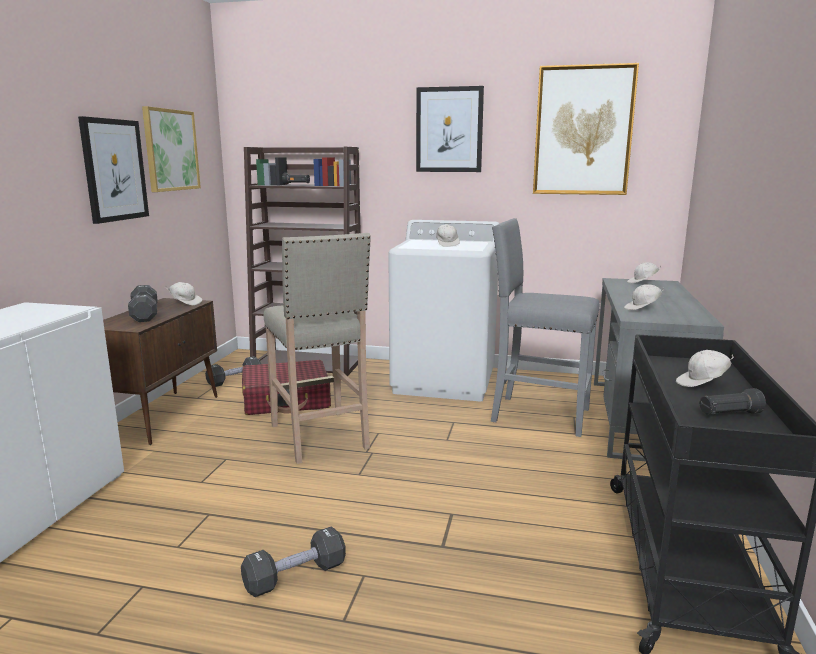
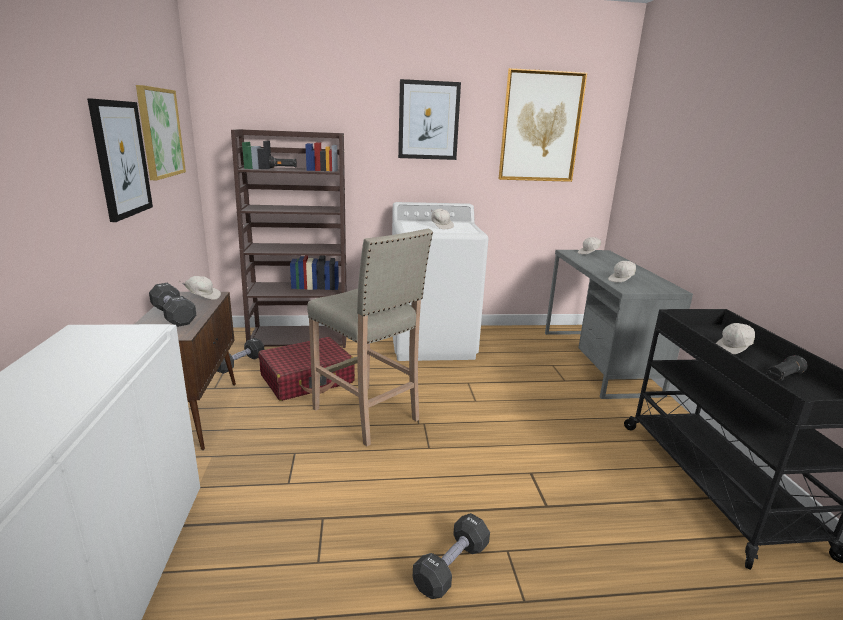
camera: 20 degrees left, 5 degrees up
grey stool [491,218,600,437] -> none

